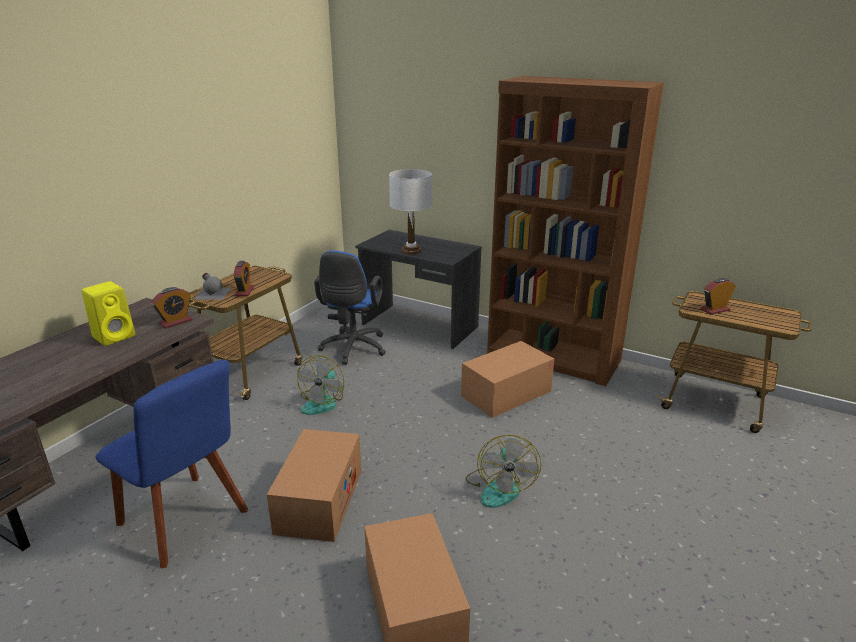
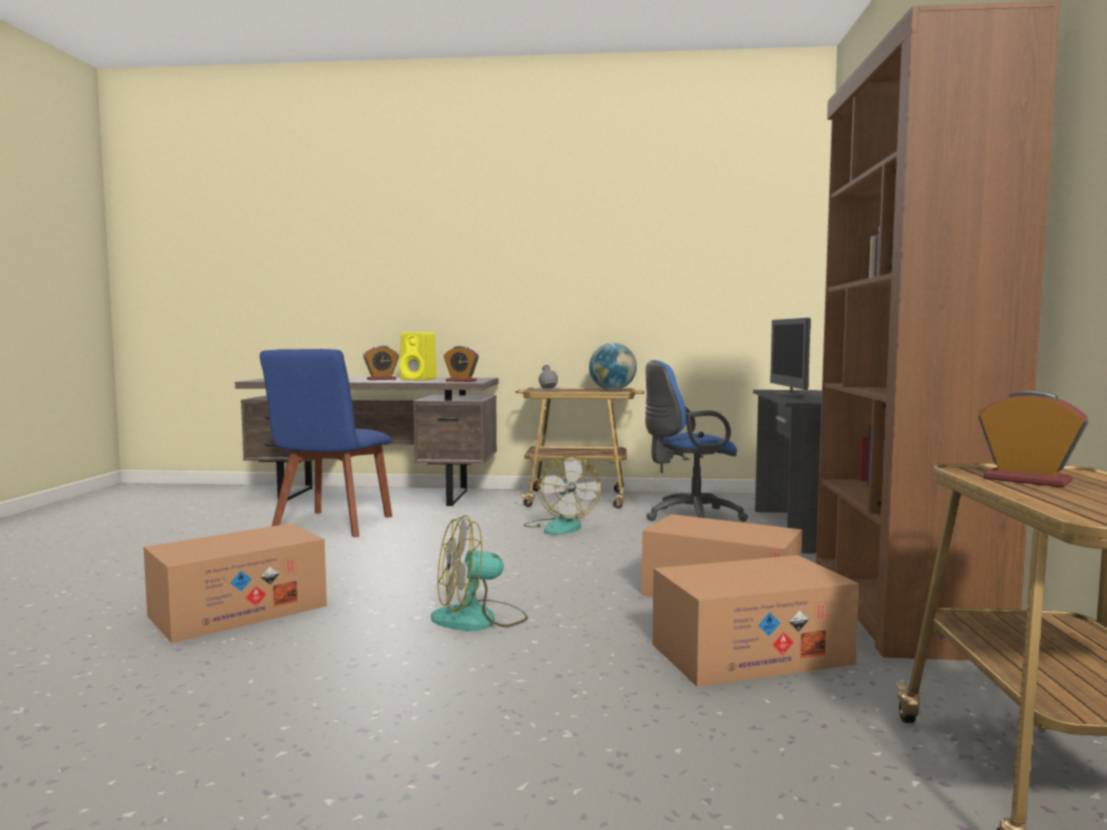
camera: 65 degrees right, 20 degrees down
alarm clock [233,261,254,296] -> alarm clock moved to [363,346,399,380]
cardboard box [267,429,361,542] -> cardboard box moved to [652,555,859,687]
fan [297,355,344,415] -> fan turned 90 degrees counterclockwise [524,456,601,535]
white table lamp [389,169,432,255] -> monitor [770,318,811,398]
none -> globe [589,343,637,390]

